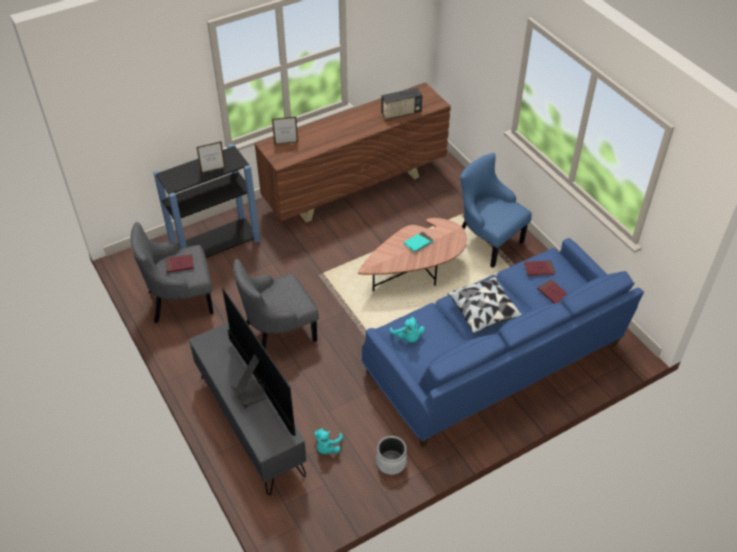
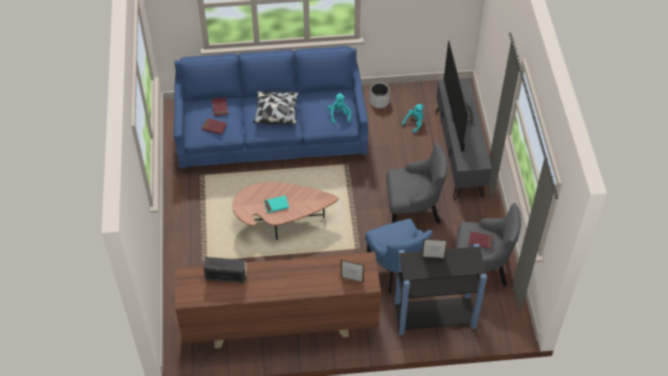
camera: 155 degrees left, 5 degrees up
blue armchair [460,153,532,268] -> blue armchair moved to [365,219,433,294]

